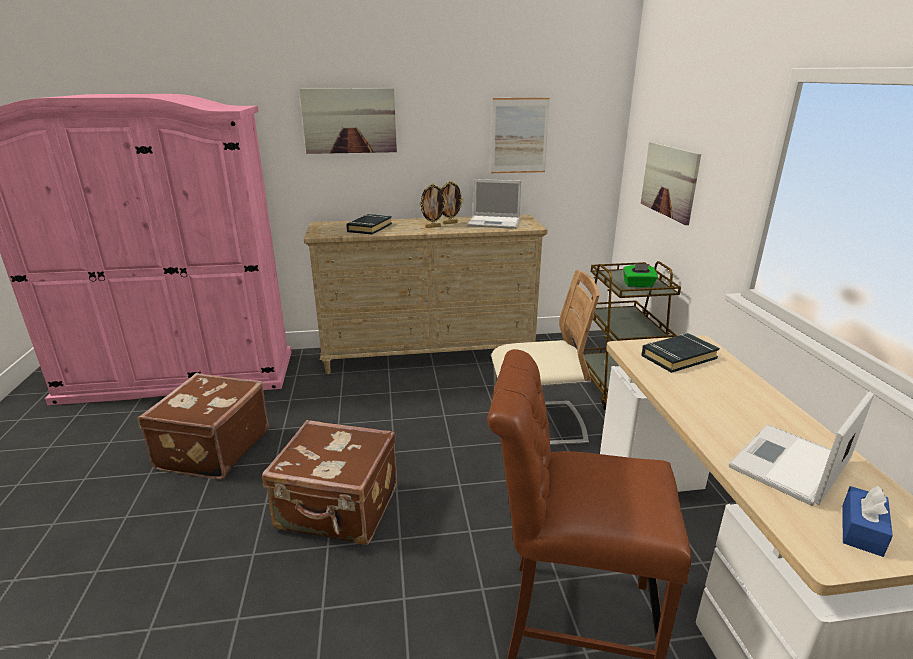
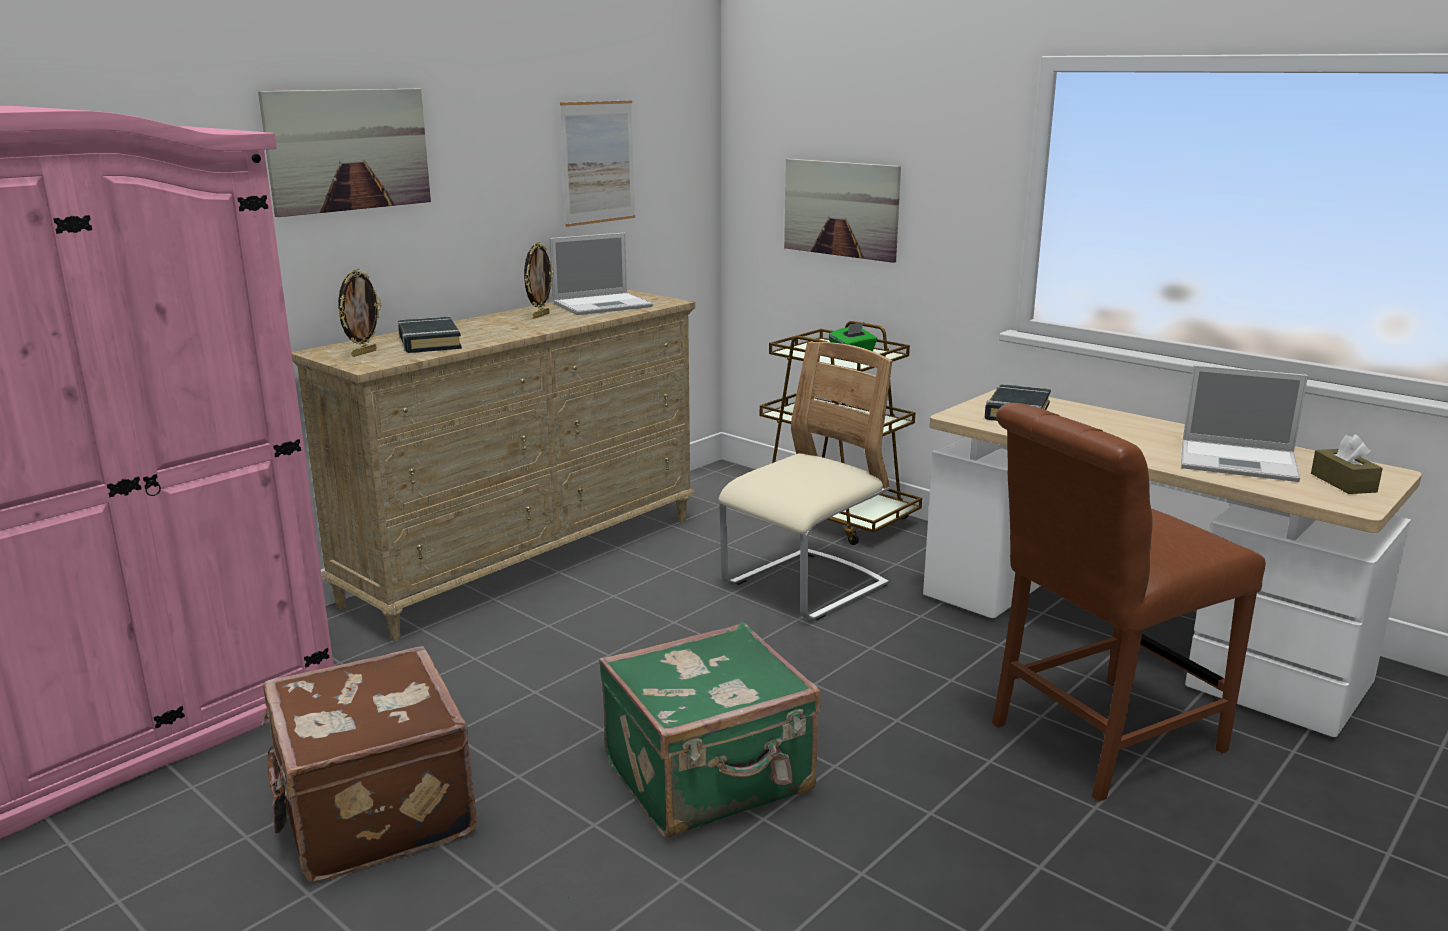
camera: 40 degrees left, 5 degrees down
brown suitcase [262,420,397,545] -> green suitcase [599,622,821,838]
picture frame [419,183,447,228] -> picture frame moved to [338,269,382,357]
laptop [729,391,874,506] -> laptop turned 75 degrees counterclockwise [1181,365,1308,482]
blue tissue box [842,486,893,557] -> brown tissue box [1311,434,1383,494]

